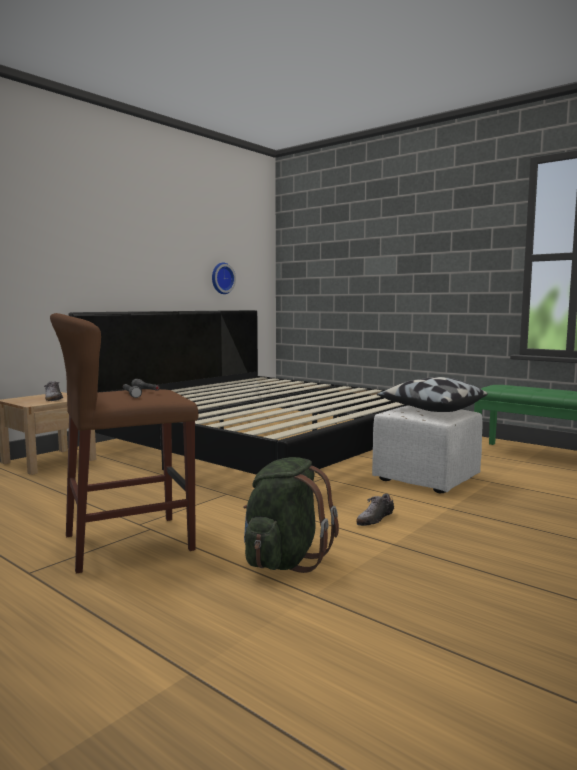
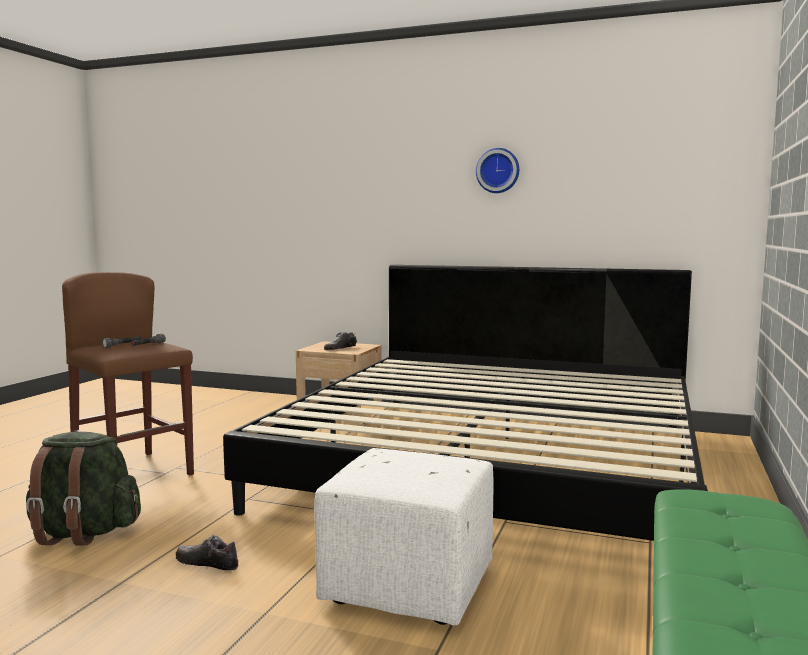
camera: 70 degrees right, 0 degrees up
wall clock [212,263,236,294] -> wall clock moved to [476,148,519,193]
pillow [377,377,488,412] -> none

